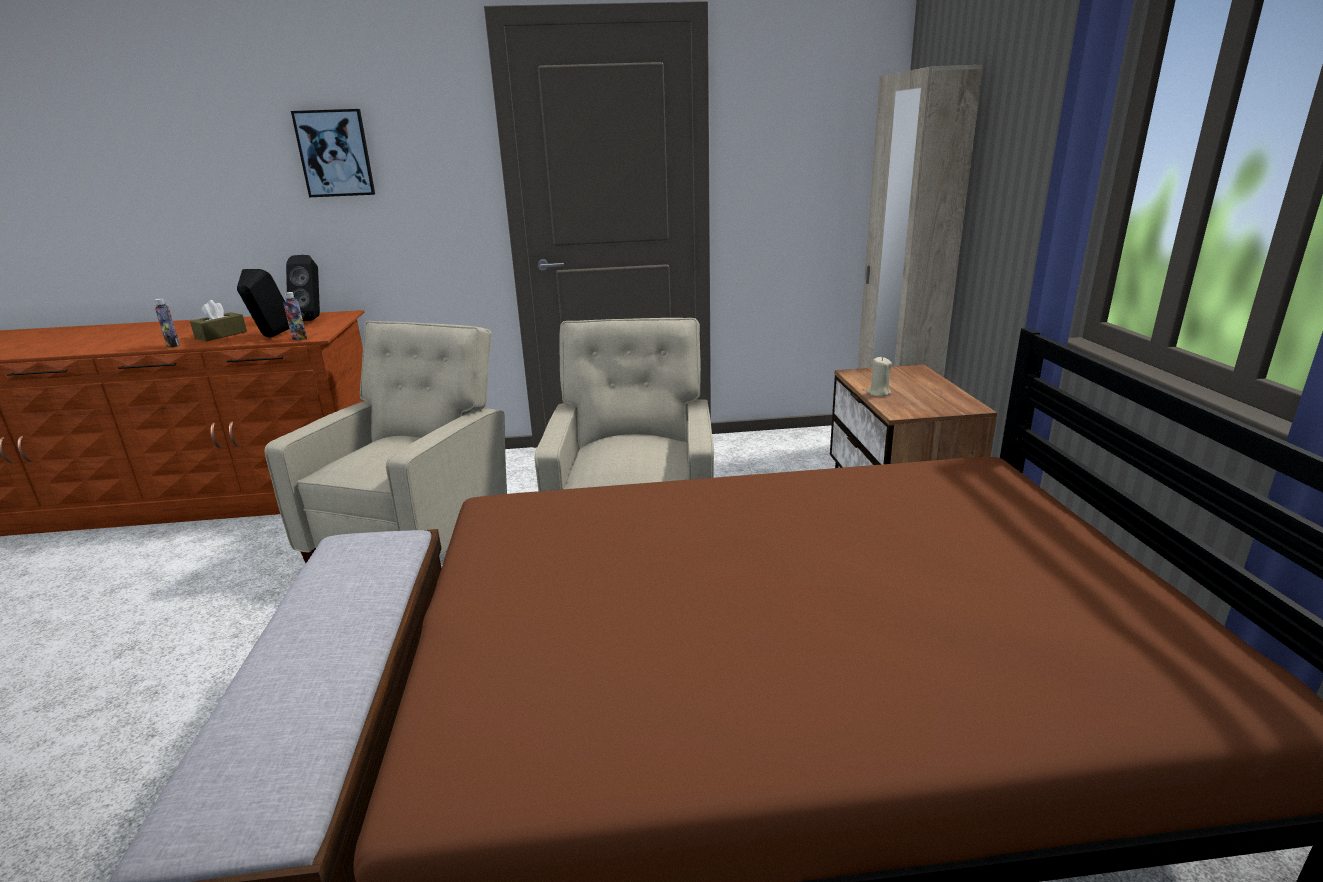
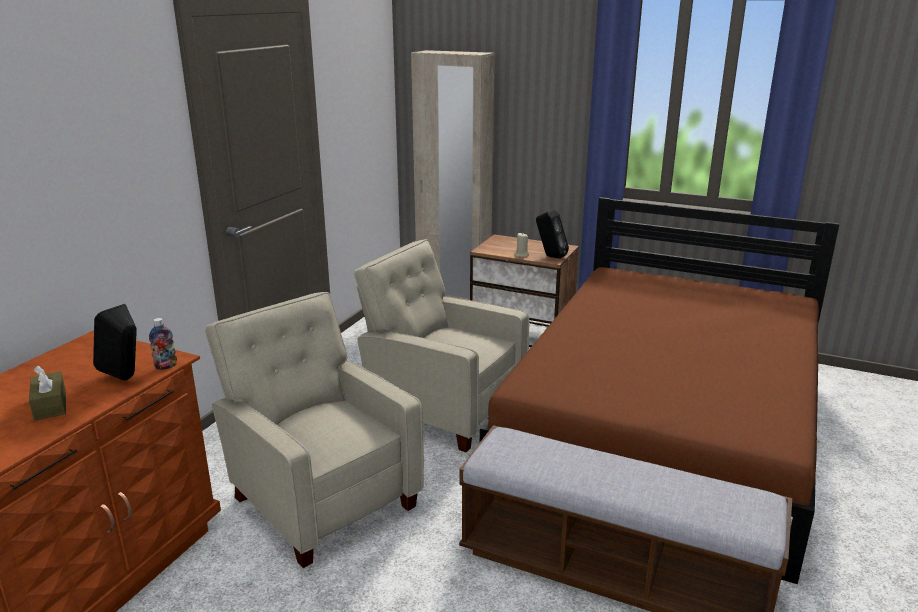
camera: 60 degrees left, 0 degrees up
bottle [155,298,180,348] -> none
black speaker [286,255,320,321] -> black speaker moved to [536,209,569,259]
picture [291,109,375,197] -> none

